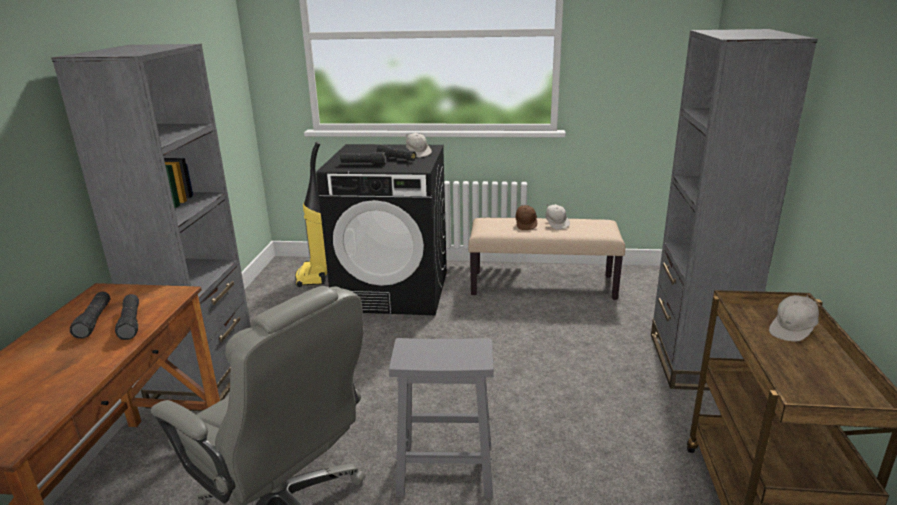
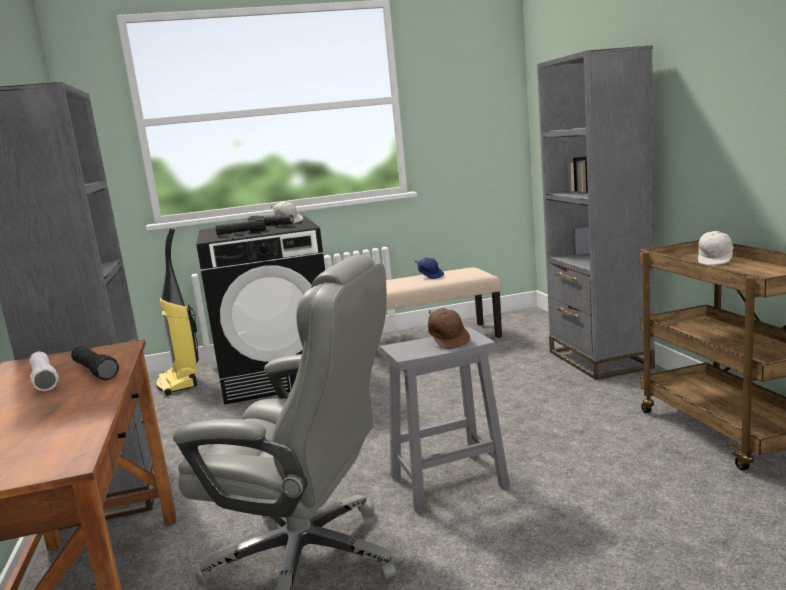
camera: 20 degrees left, 10 degrees down
black flashlight [70,292,110,338] -> white flashlight [29,352,58,391]
brown cap [516,205,537,230] -> brown cap moved to [428,308,470,349]
white cap [546,204,570,230] -> blue cap [415,257,444,279]

